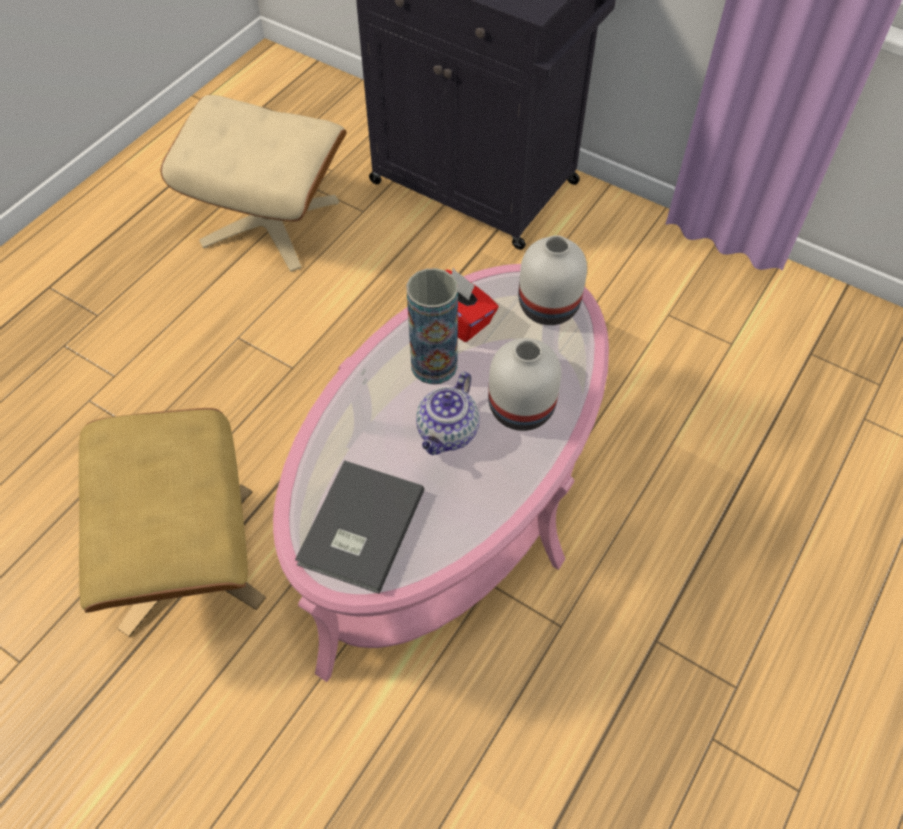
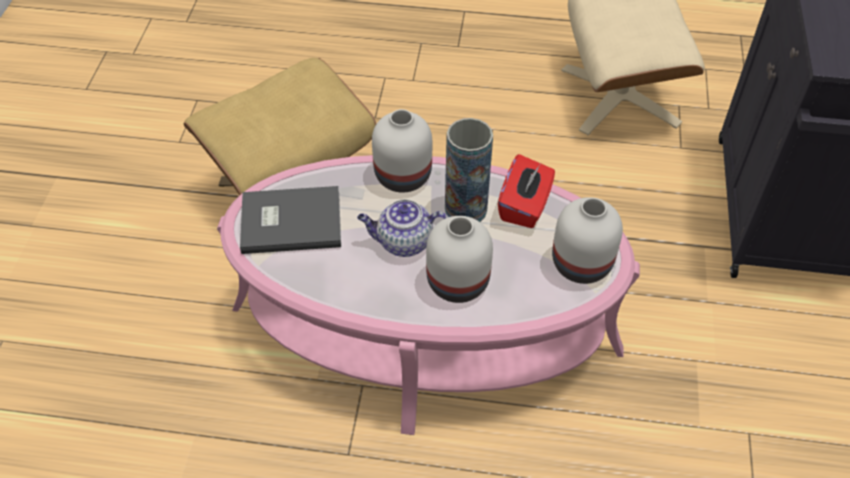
camera: 65 degrees right, 5 degrees down
none -> white vase [372,109,432,193]

